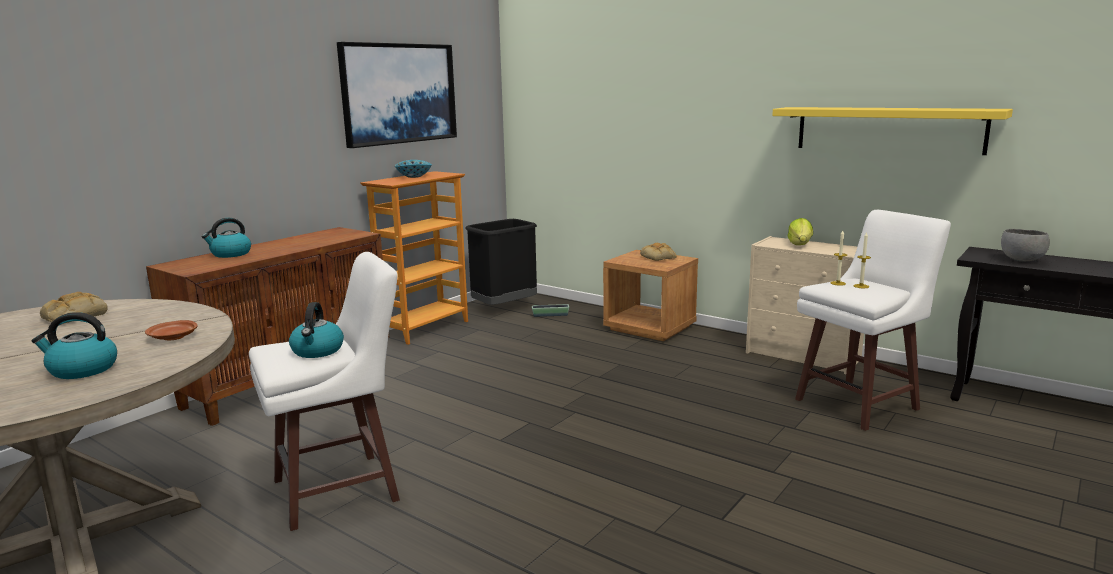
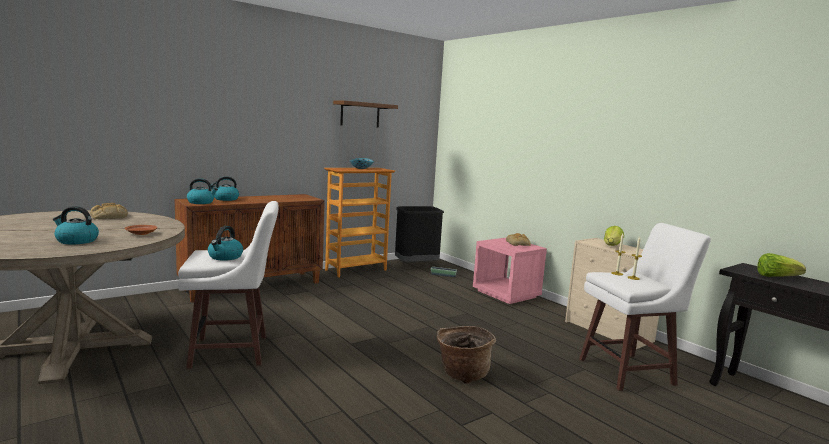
camera: 15 degrees right, 5 degrees down
picture [337,42,457,148] -> brown shelf [333,101,398,128]
brown nightstand [603,250,698,341] -> pink nightstand [473,238,547,304]
yellow shelf [772,107,1013,155] -> none
grey bowl [1001,229,1050,261] -> lettuce [757,253,806,277]
none -> kettle [187,178,218,204]
none -> basket [437,326,496,384]

